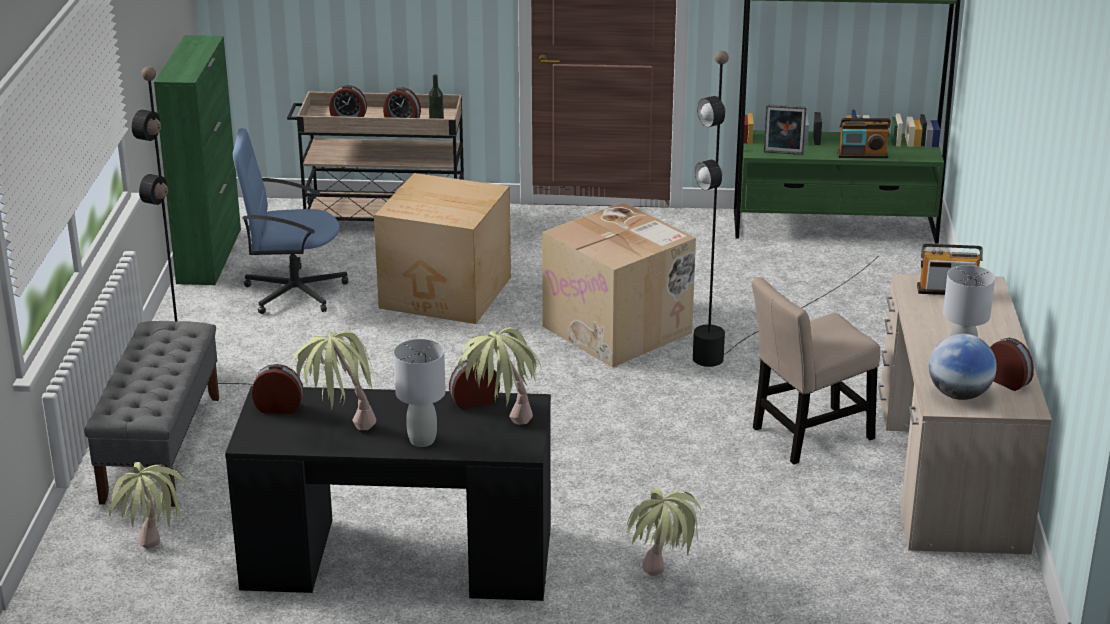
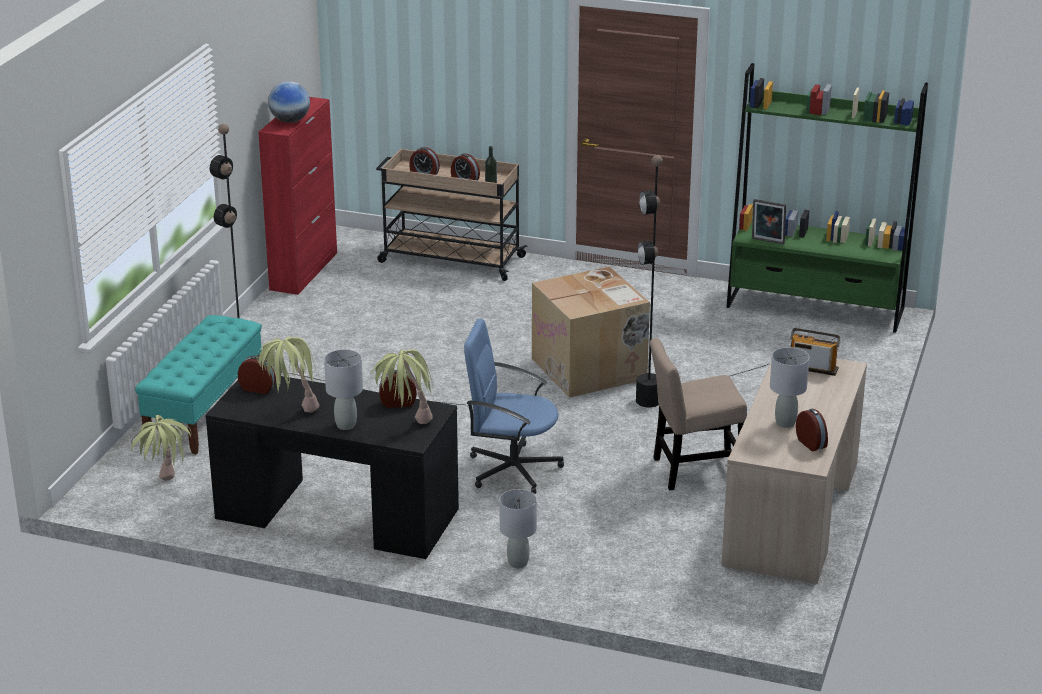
camera: 15 degrees right, 0 degrees up
grey bench [84,321,219,507] -> turquoise bench [135,315,262,454]
green cabinet [154,35,241,285] -> red cabinet [258,97,337,295]
blue office chair [233,128,348,314] -> blue office chair moved to [464,319,564,494]
cardboard box [374,173,511,324] -> none
potted plant [627,488,701,576] -> grey table lamp [500,489,537,568]
radio [837,118,891,158] -> none
globe [929,334,997,400] -> globe moved to [268,81,310,123]

